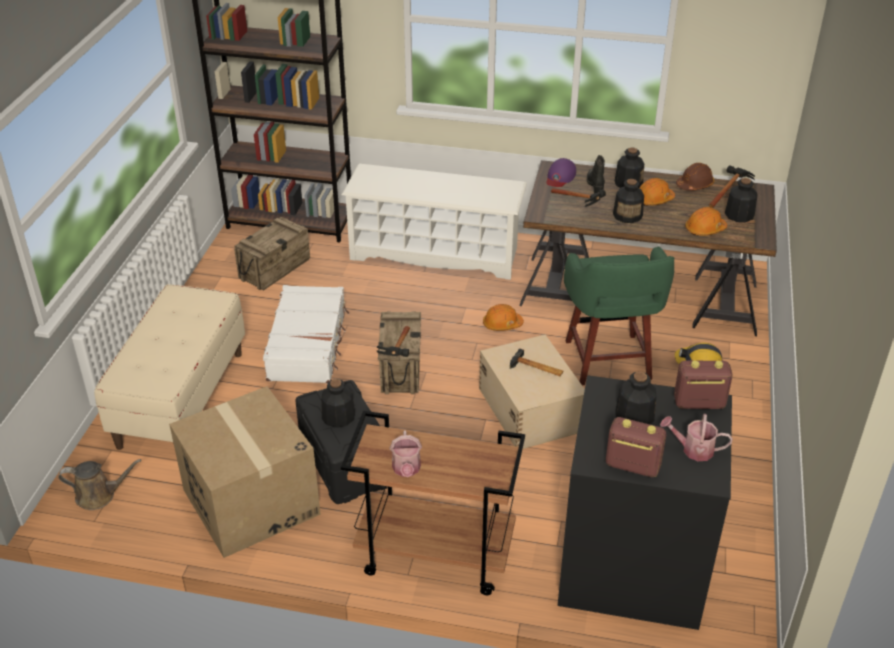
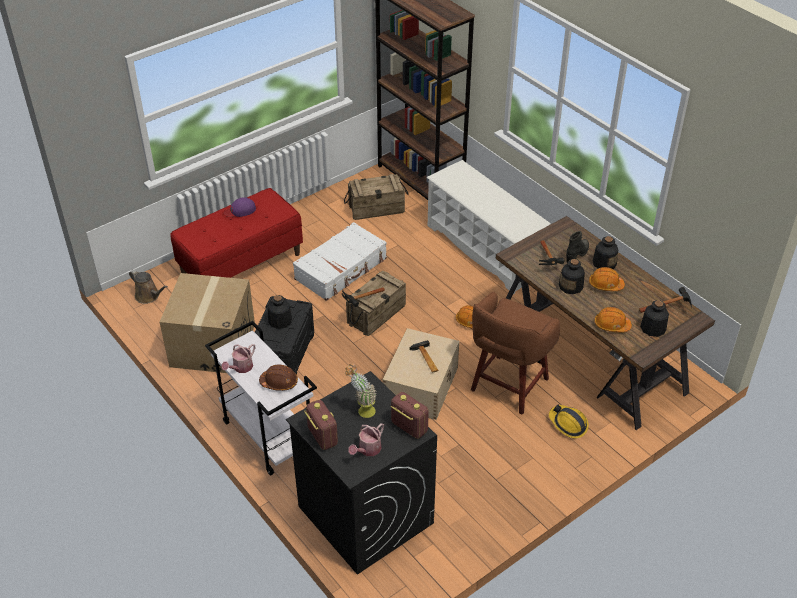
camera: 40 degrees right, 5 degrees up
beige bench [94,284,245,450] -> red bench [171,188,303,278]
brown cart [341,411,525,595] -> white cart [205,321,317,476]
purple cap [546,158,576,187] -> purple cap moved to [223,197,256,217]
green stool [564,246,674,385] -> brown stool [471,292,560,414]
bottle [615,372,656,425] -> potted plant [345,364,377,418]
watering can [660,414,733,461] -> watering can turned 105 degrees counterclockwise [348,423,384,456]
brown hard hat [676,163,714,191] -> brown hard hat moved to [259,364,298,391]

